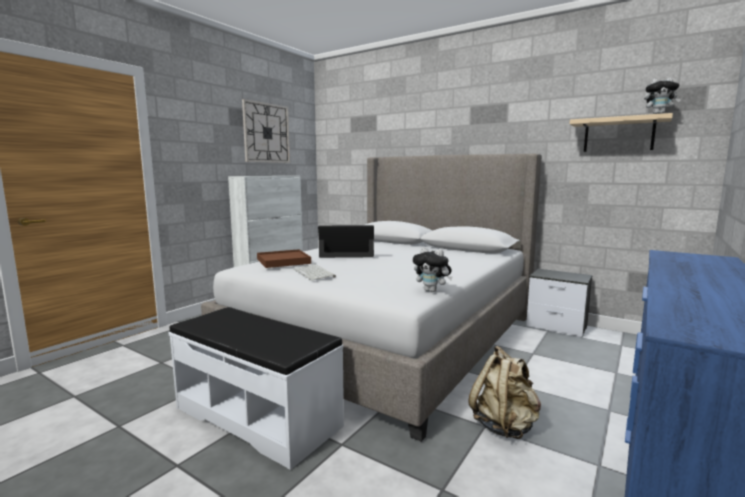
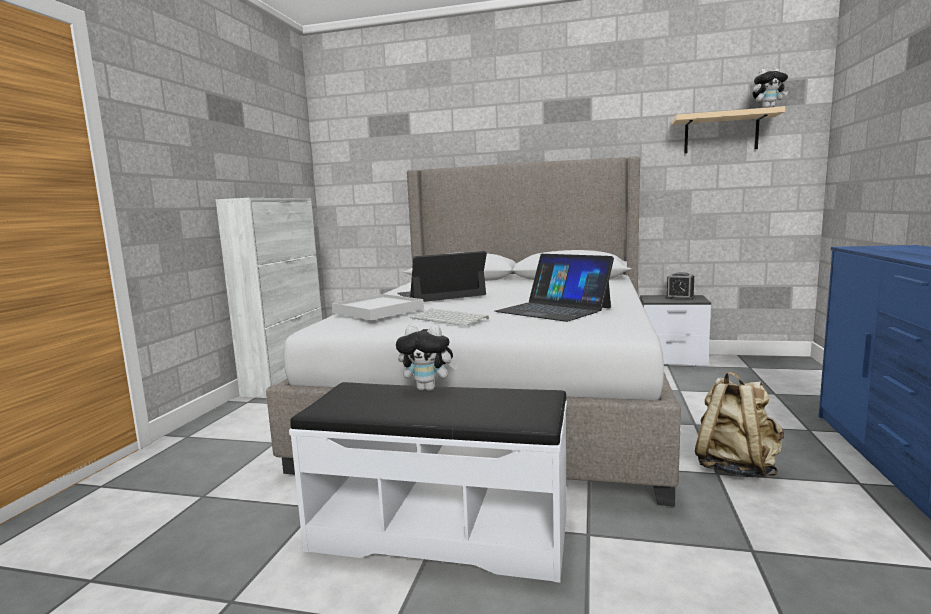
camera: 20 degrees left, 0 degrees up
wall clock [242,99,290,163] -> none
brown tray [257,249,311,268] -> white tray [332,294,424,320]
plush toy [413,247,453,292] -> plush toy moved to [396,325,458,391]
none -> laptop [495,254,614,322]
none -> alarm clock [665,272,695,300]

